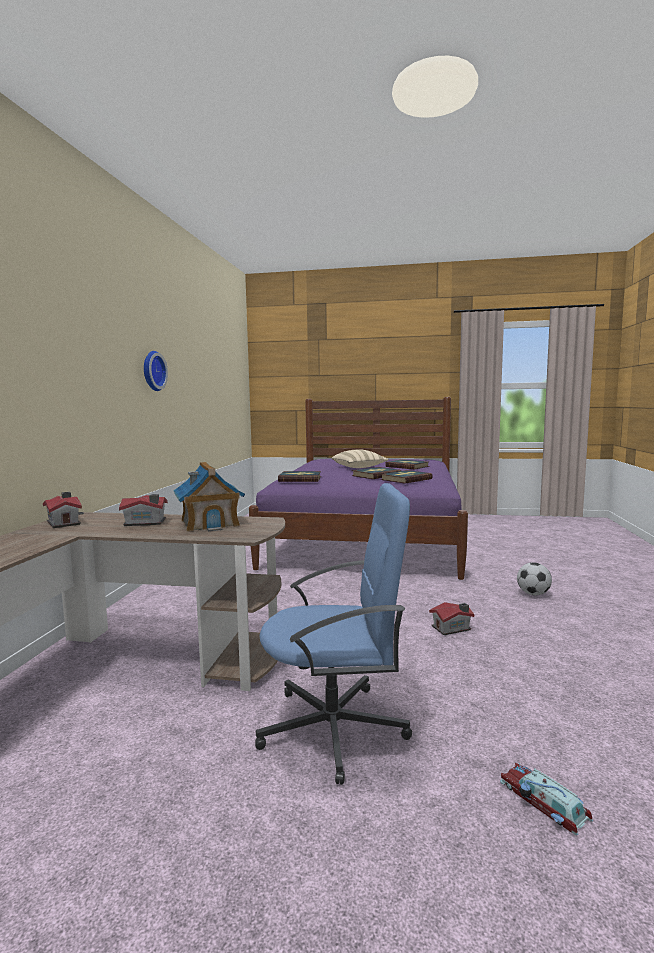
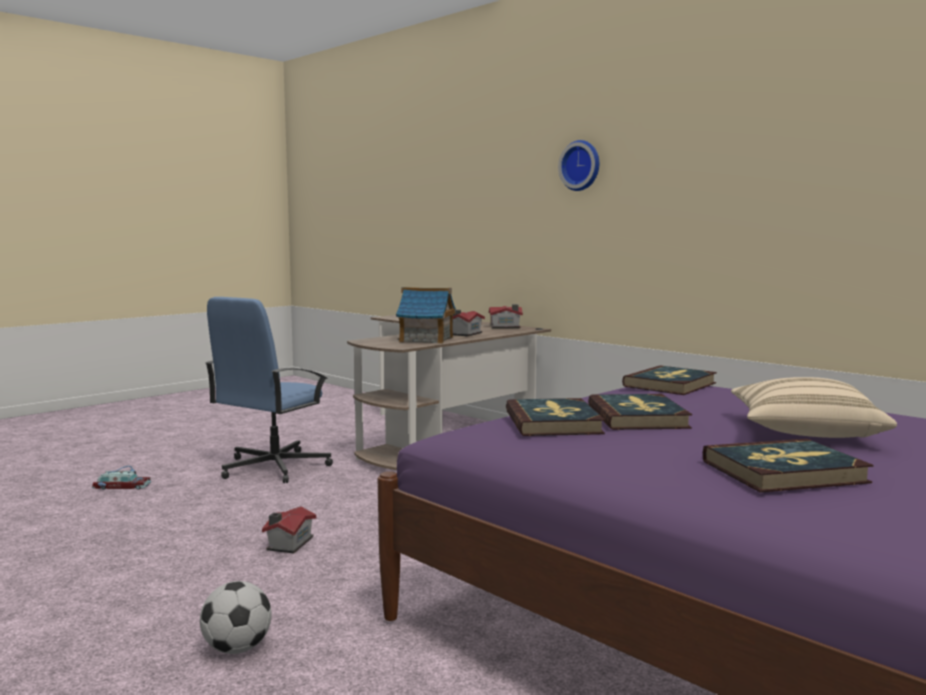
camera: 125 degrees right, 0 degrees up
wall clock [144,351,168,391] -> wall clock moved to [558,140,599,191]

